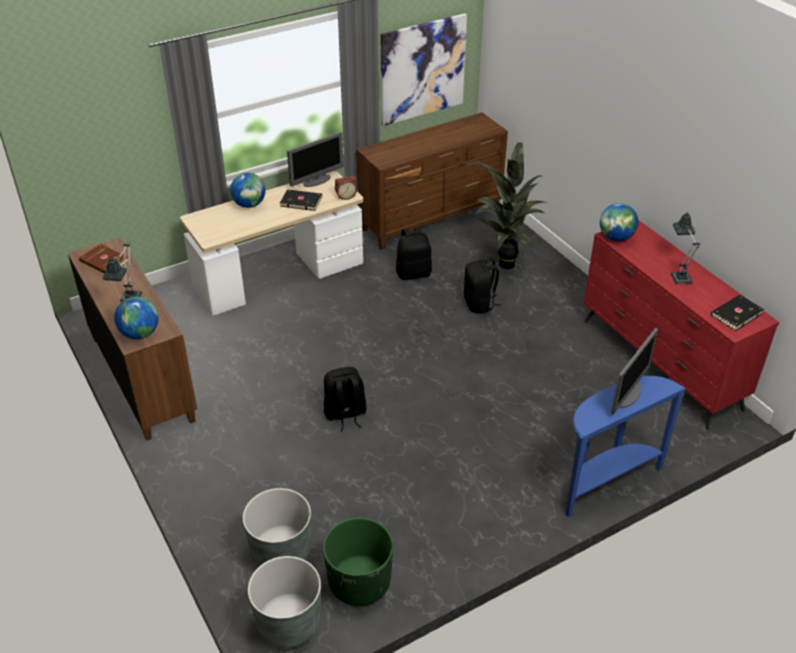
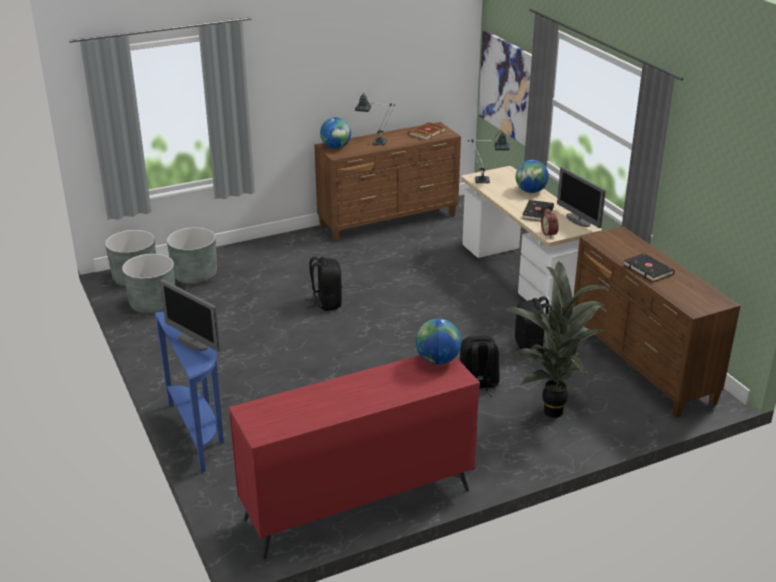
camera: 95 degrees right, 10 degrees down
green planter [323,518,393,606] -> grey planter [122,254,175,314]
picture [380,13,467,126] -> picture moved to [479,30,532,146]
table lamp [671,212,700,284] -> table lamp moved to [468,130,510,184]
black book [711,295,765,331] -> black book moved to [623,253,675,282]

